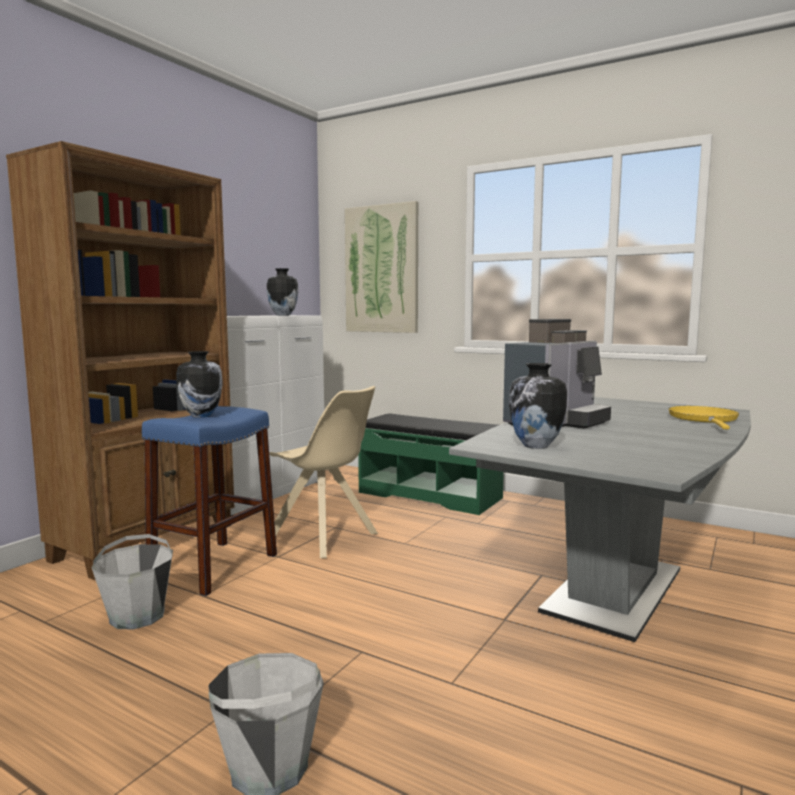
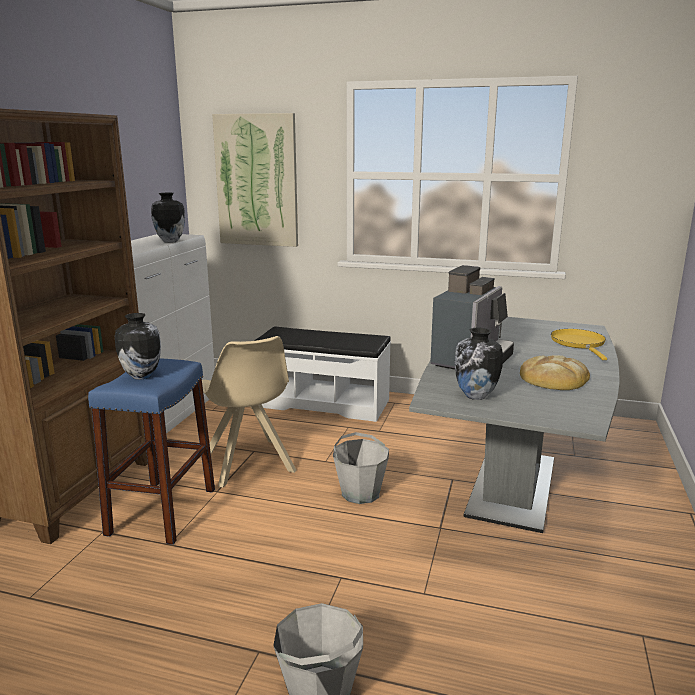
camera: 15 degrees left, 10 degrees up
grey bucket [91,534,173,629] -> grey bucket moved to [333,432,389,504]
beige chair [269,386,378,558] -> beige chair turned 45 degrees clockwise [202,336,296,488]
green bench [358,413,504,515] -> white bench [254,326,391,422]
none -> bread [520,355,590,390]

